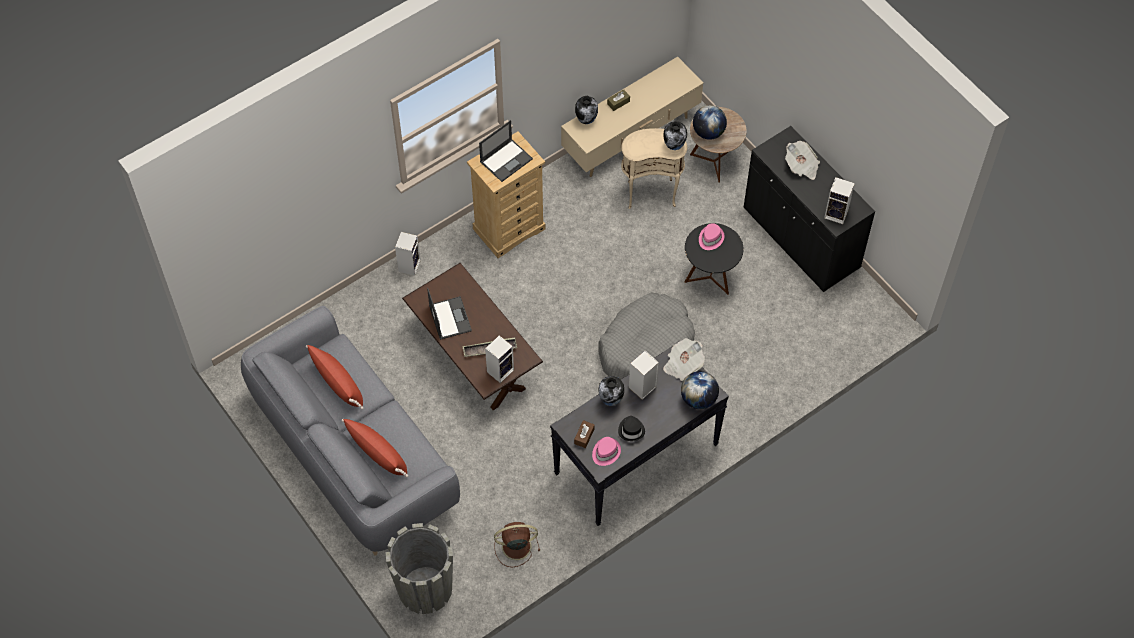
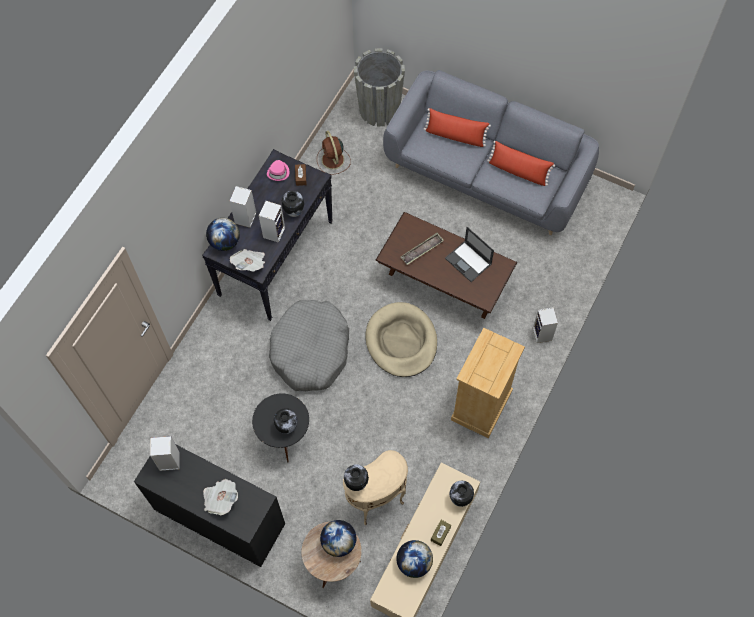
camera: 155 degrees right, 5 degrees up
laptop [479,120,533,182] -> none
speaker [485,335,514,383] -> speaker moved to [229,186,256,228]
brown fan [494,522,540,567] -> brown fan turned 105 degrees clockwise [317,131,351,175]
black hat [618,416,645,441] -> none
pink hat [699,223,724,250] -> vase [274,408,298,434]
none -> beige dog bed [365,302,437,377]
none -> globe [396,540,433,578]

